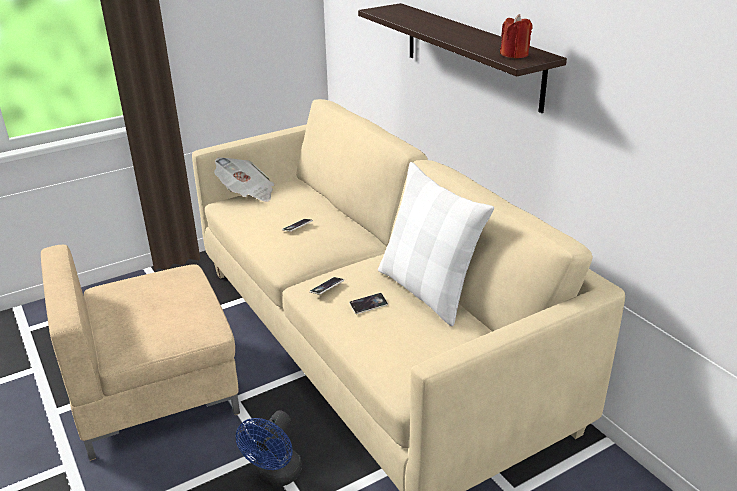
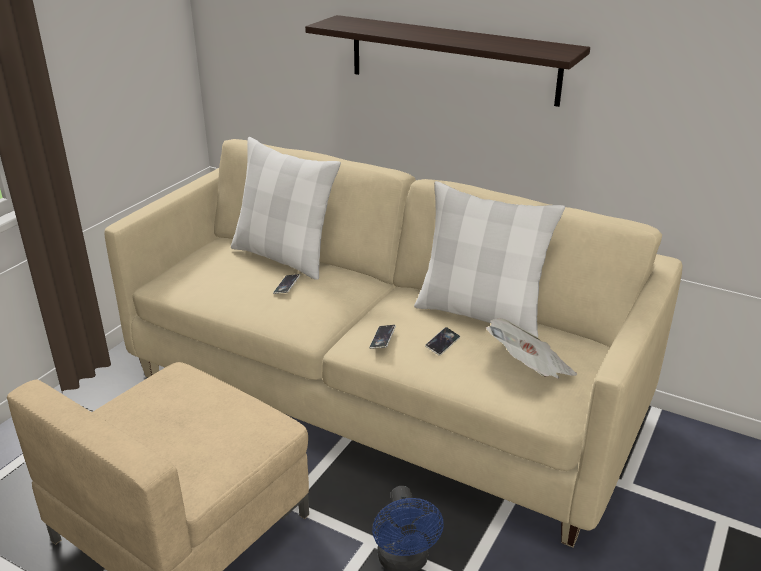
camera: 30 degrees left, 0 degrees up
newspaper [214,157,275,202] -> newspaper moved to [486,319,577,379]
red candle [500,14,533,58] -> none
none -> white pillow [231,137,341,280]

